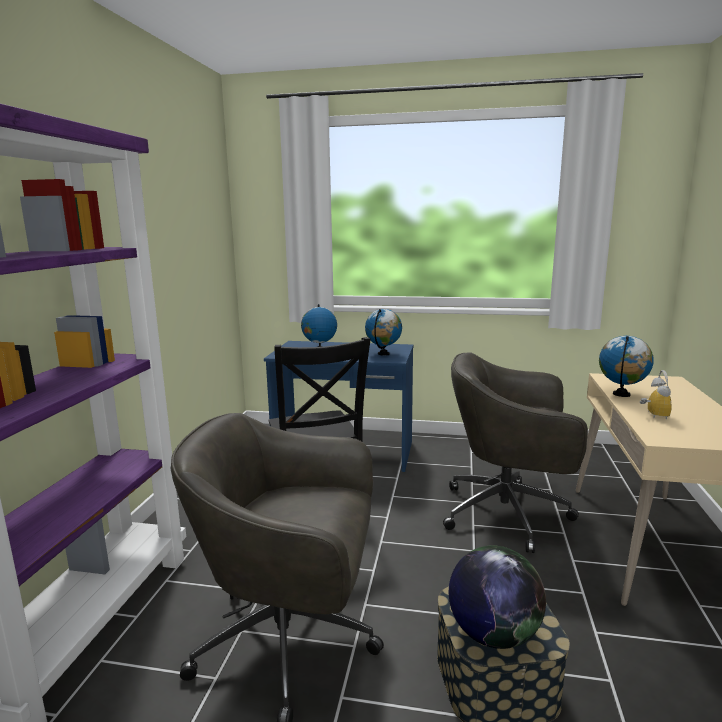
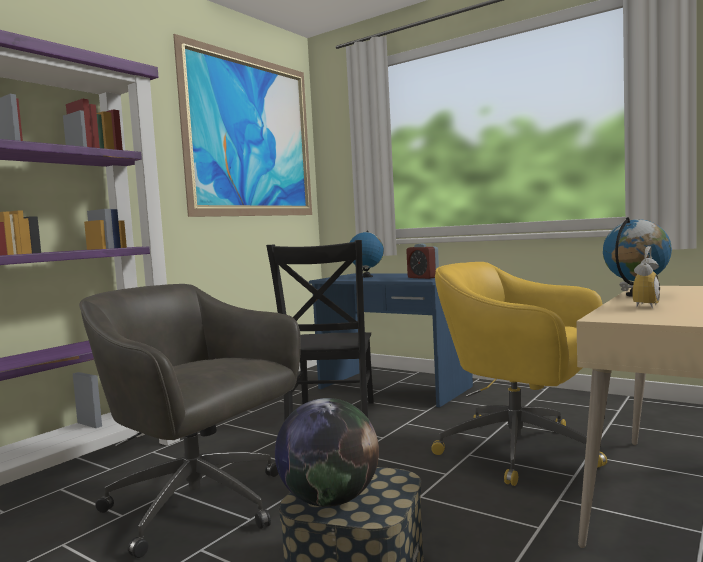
camera: 25 degrees right, 10 degrees down
globe [365,309,402,356] -> alarm clock [406,244,439,279]
grey office chair [443,352,588,553] -> yellow office chair [431,262,607,486]
none -> picture [173,34,312,217]

